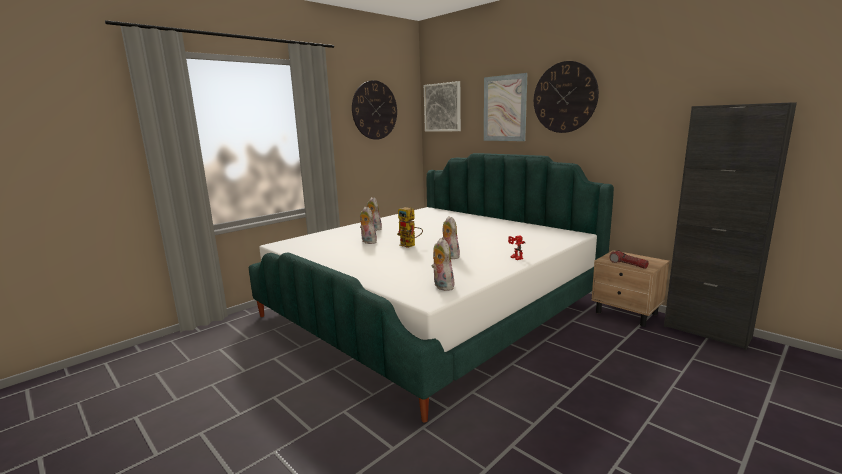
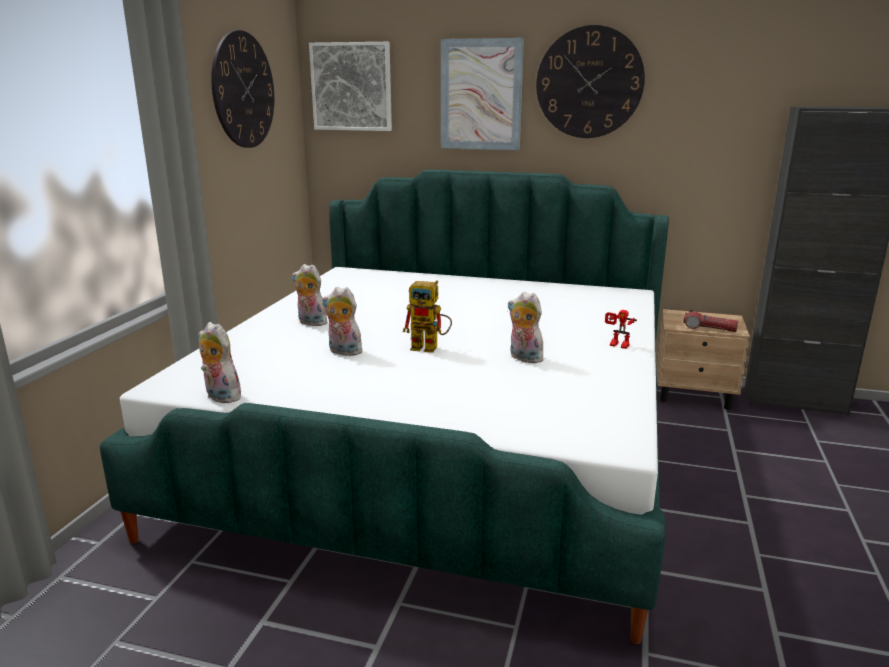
camera: 30 degrees left, 5 degrees up
plush toy [431,238,454,291] -> plush toy moved to [198,322,241,403]

